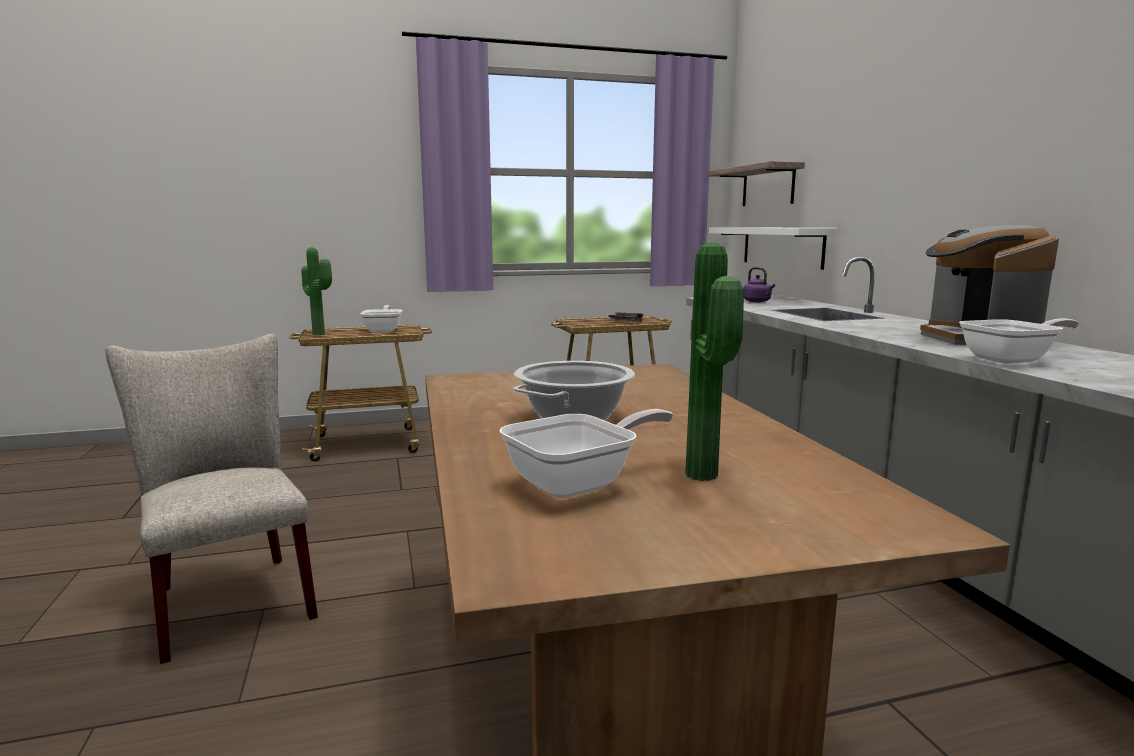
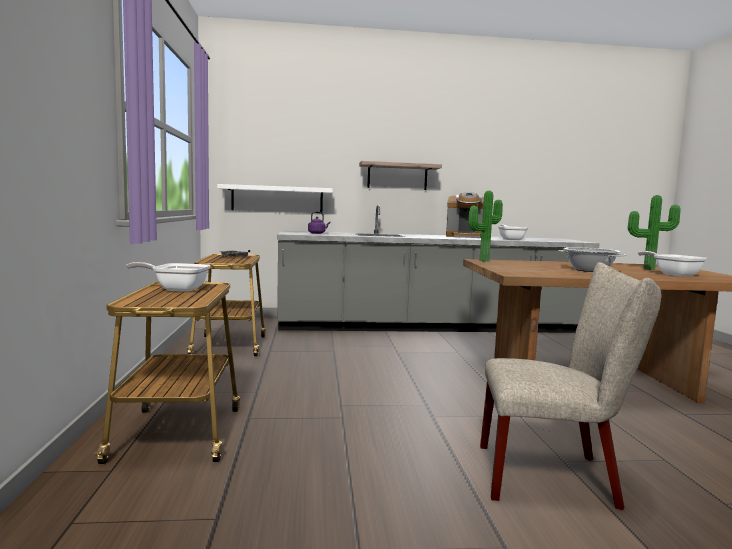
camera: 80 degrees left, 5 degrees down
beige chair [105,333,318,664] -> beige chair turned 150 degrees counterclockwise [480,262,661,510]
potted plant [302,247,332,335] -> potted plant moved to [468,191,503,262]
shelf [708,161,805,206] -> shelf moved to [359,161,442,190]

